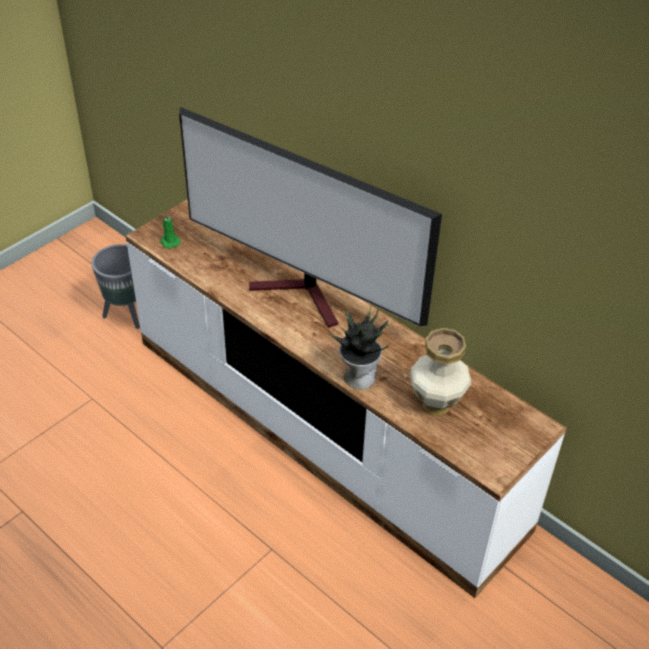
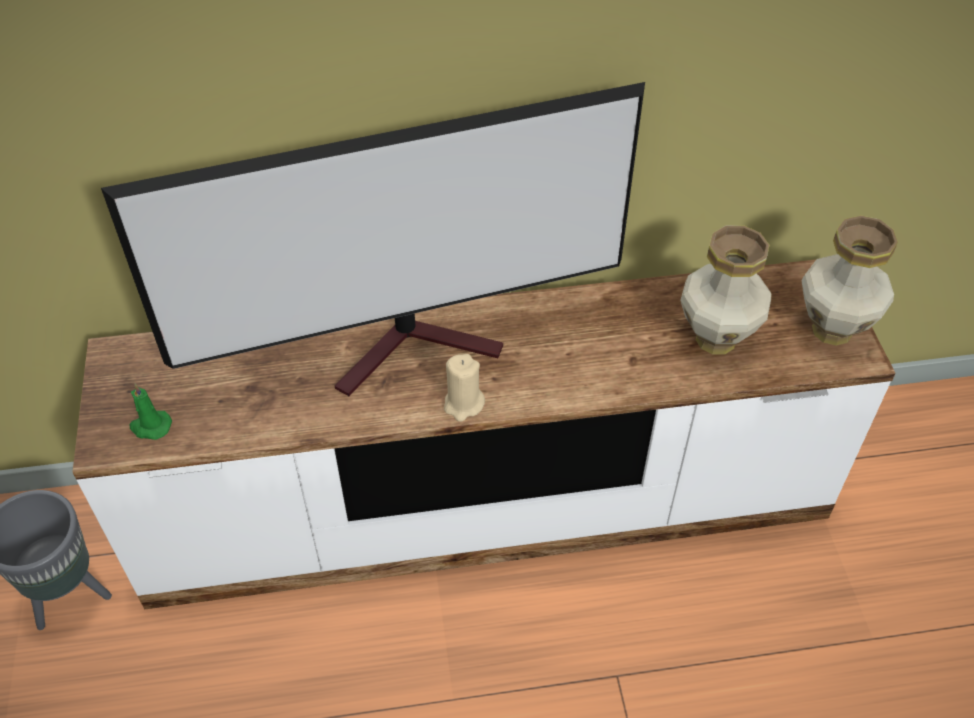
camera: 50 degrees left, 5 degrees up
potted plant [328,306,389,390] -> none
none -> beige candle [444,354,485,422]
none -> vase [801,215,898,346]

